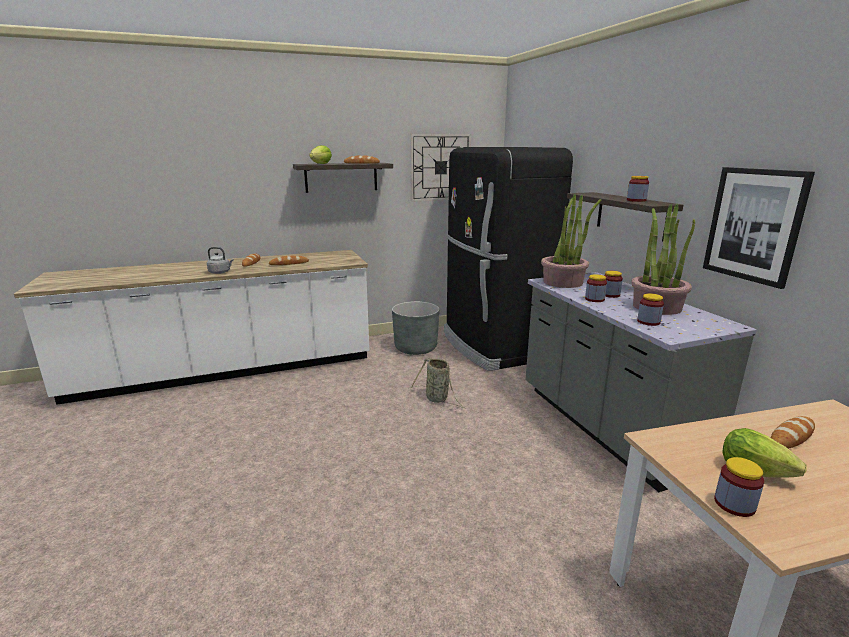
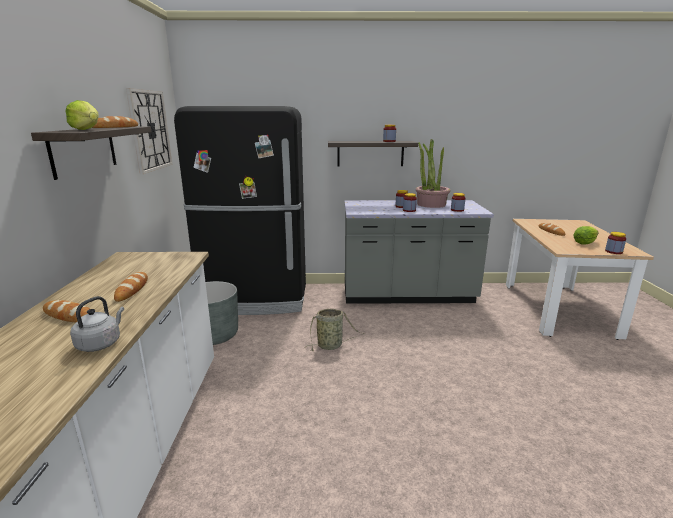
camera: 70 degrees left, 0 degrees up
potted plant [541,194,601,288] -> none
picture [703,167,815,289] -> none

